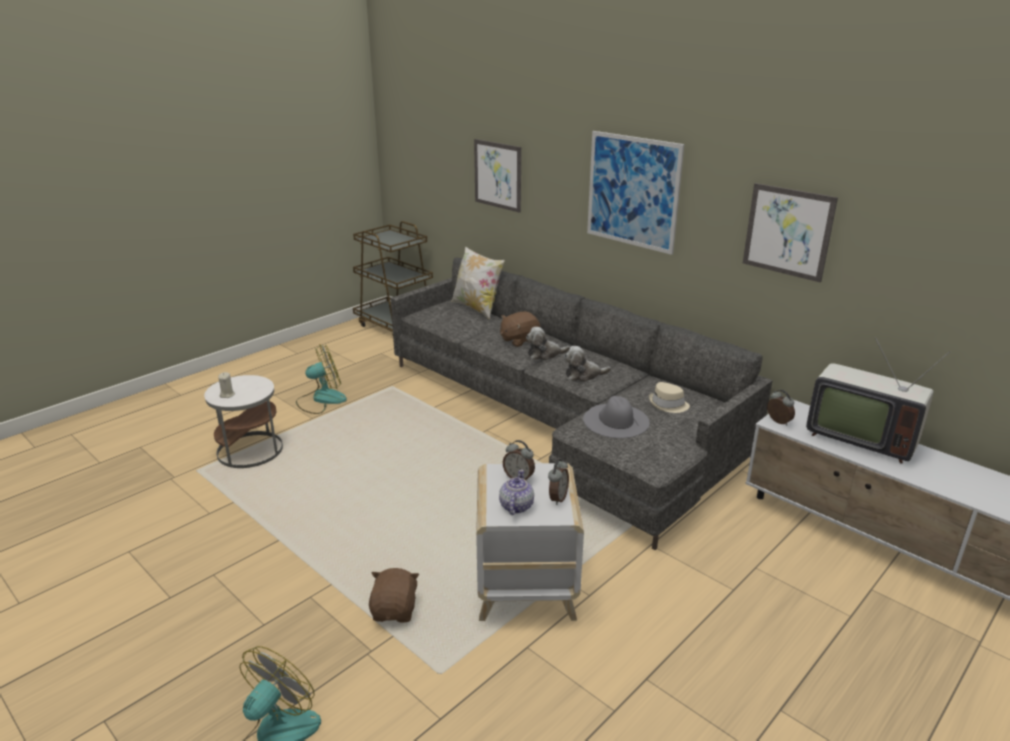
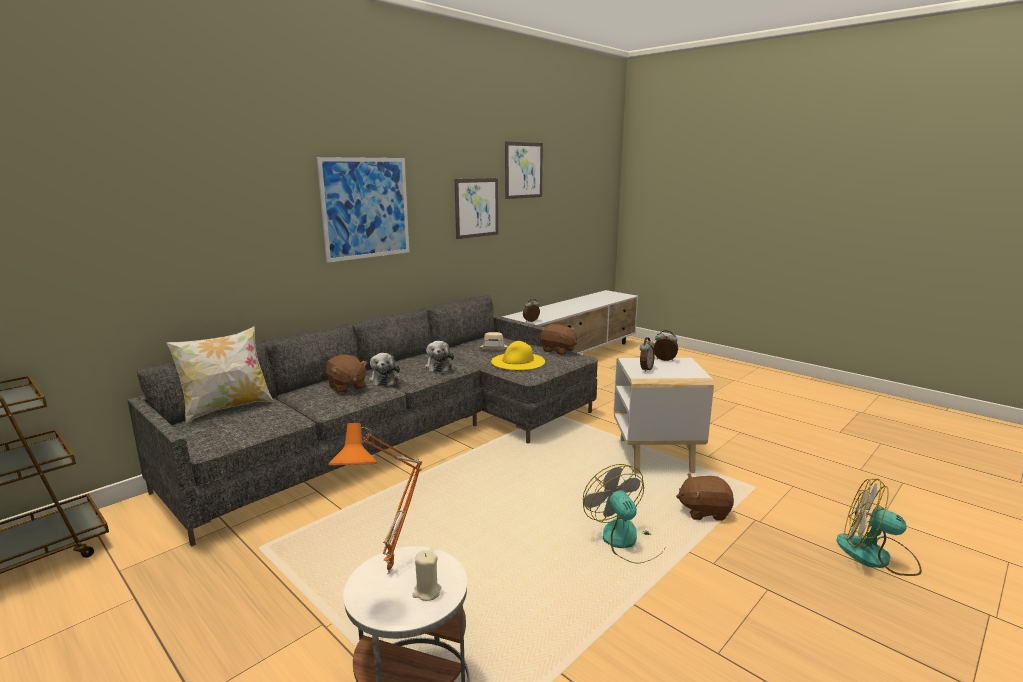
camera: 90 degrees left, 10 degrees down
fan [296,344,347,414] -> fan moved to [583,464,664,564]
picture [474,139,521,213] -> picture moved to [505,142,543,199]
teapot [499,470,534,515] -> none
grey hat [583,396,649,438] -> yellow hat [491,341,545,370]
television [806,337,951,464] -> none
none -> orange table lamp [329,423,422,574]
none -> brown plush toy [540,324,577,355]

